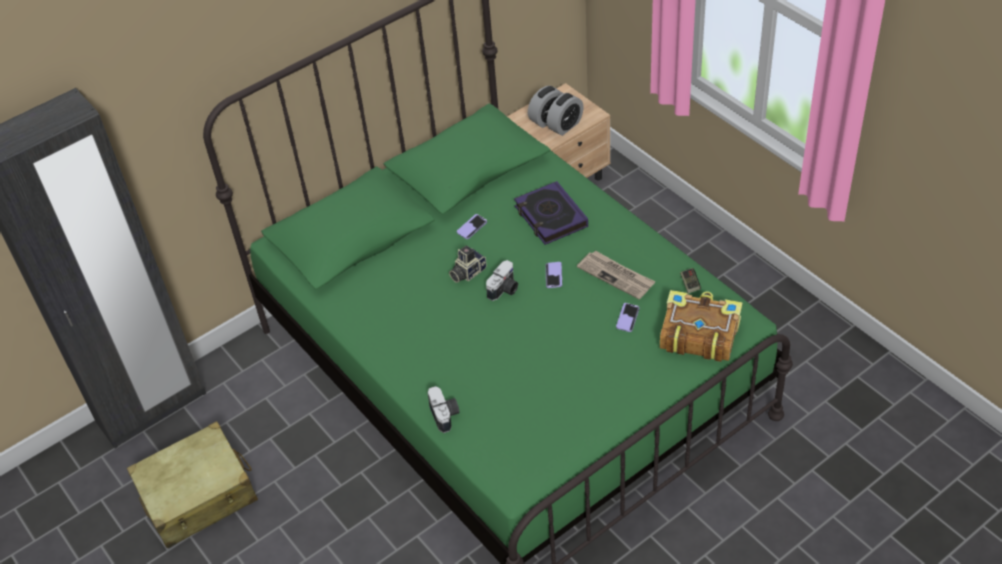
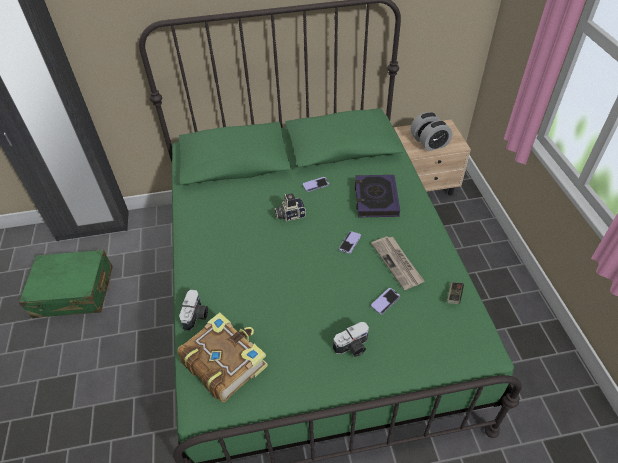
camera: 25 degrees right, 0 degrees up
beige suitcase [127,421,258,548] -> green suitcase [19,250,113,318]
camera [486,260,518,301] -> camera moved to [333,322,369,357]
book [660,290,743,362] -> book moved to [177,313,268,402]

